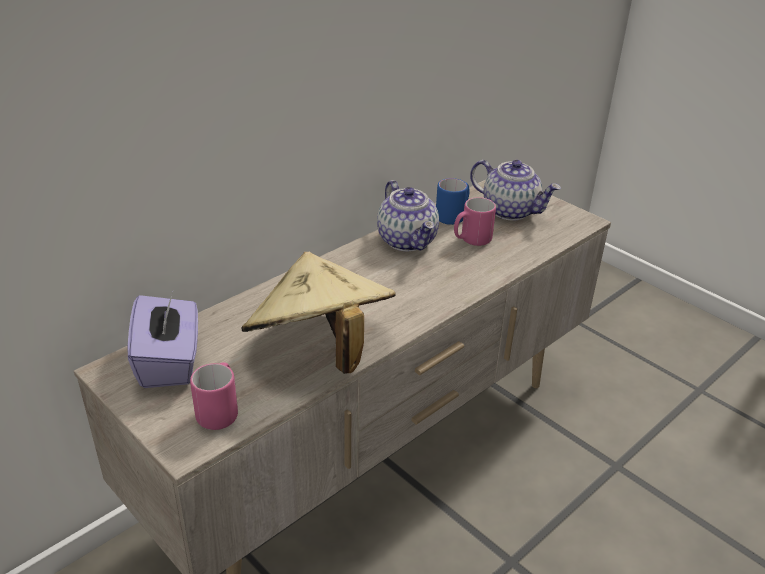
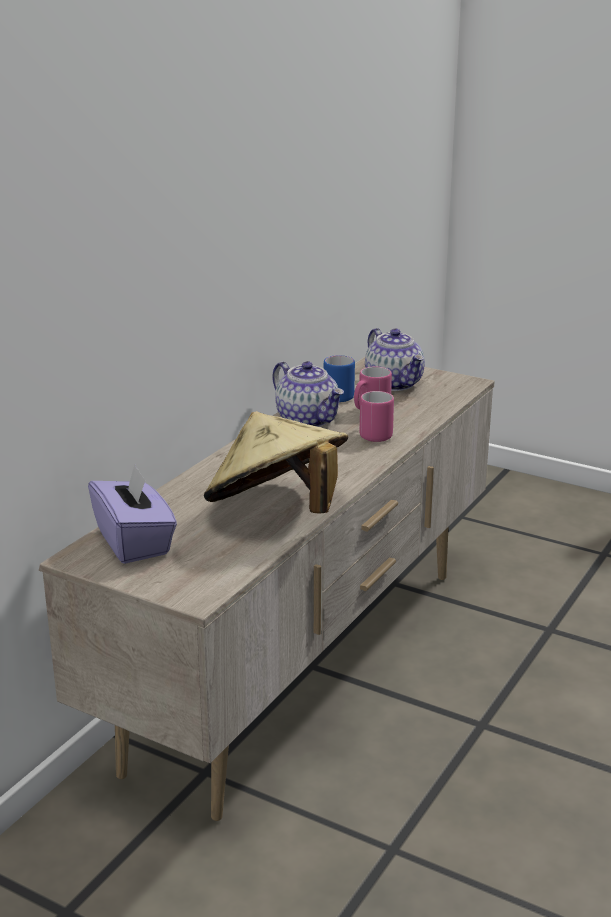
camera: 15 degrees left, 10 degrees down
pink mug [190,362,238,430] -> pink mug moved to [359,391,394,442]
teapot [470,160,561,220] -> teapot turned 45 degrees clockwise [365,328,425,391]

